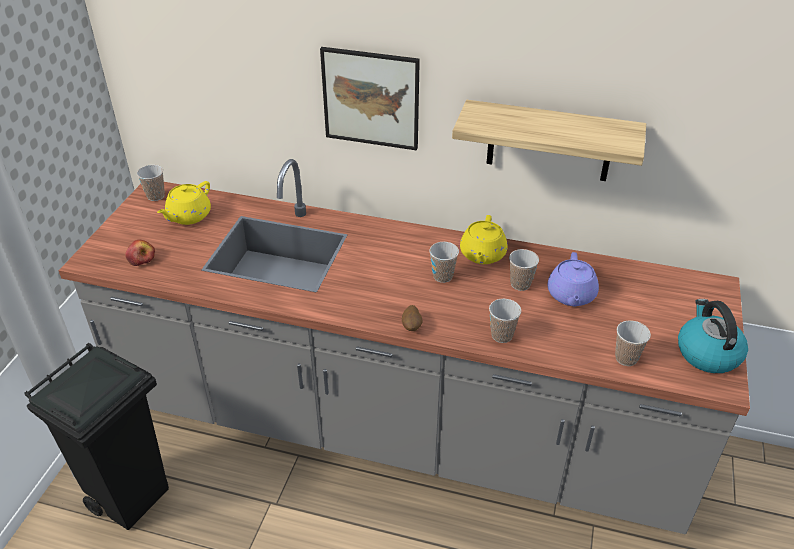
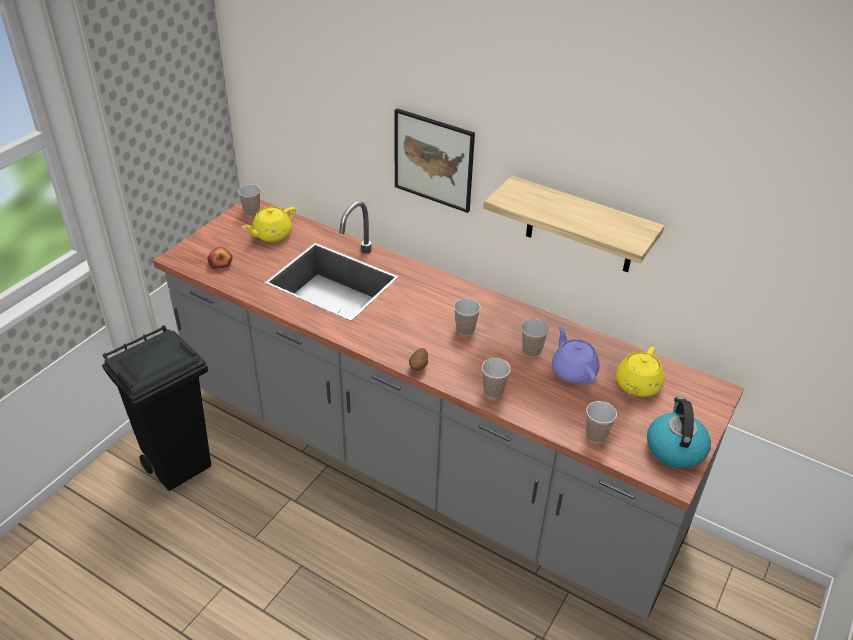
camera: 15 degrees right, 0 degrees up
yellow teapot [460,215,508,264] -> yellow teapot moved to [616,347,665,397]
purple teapot [547,252,599,306] -> purple teapot turned 135 degrees clockwise [552,325,600,384]

